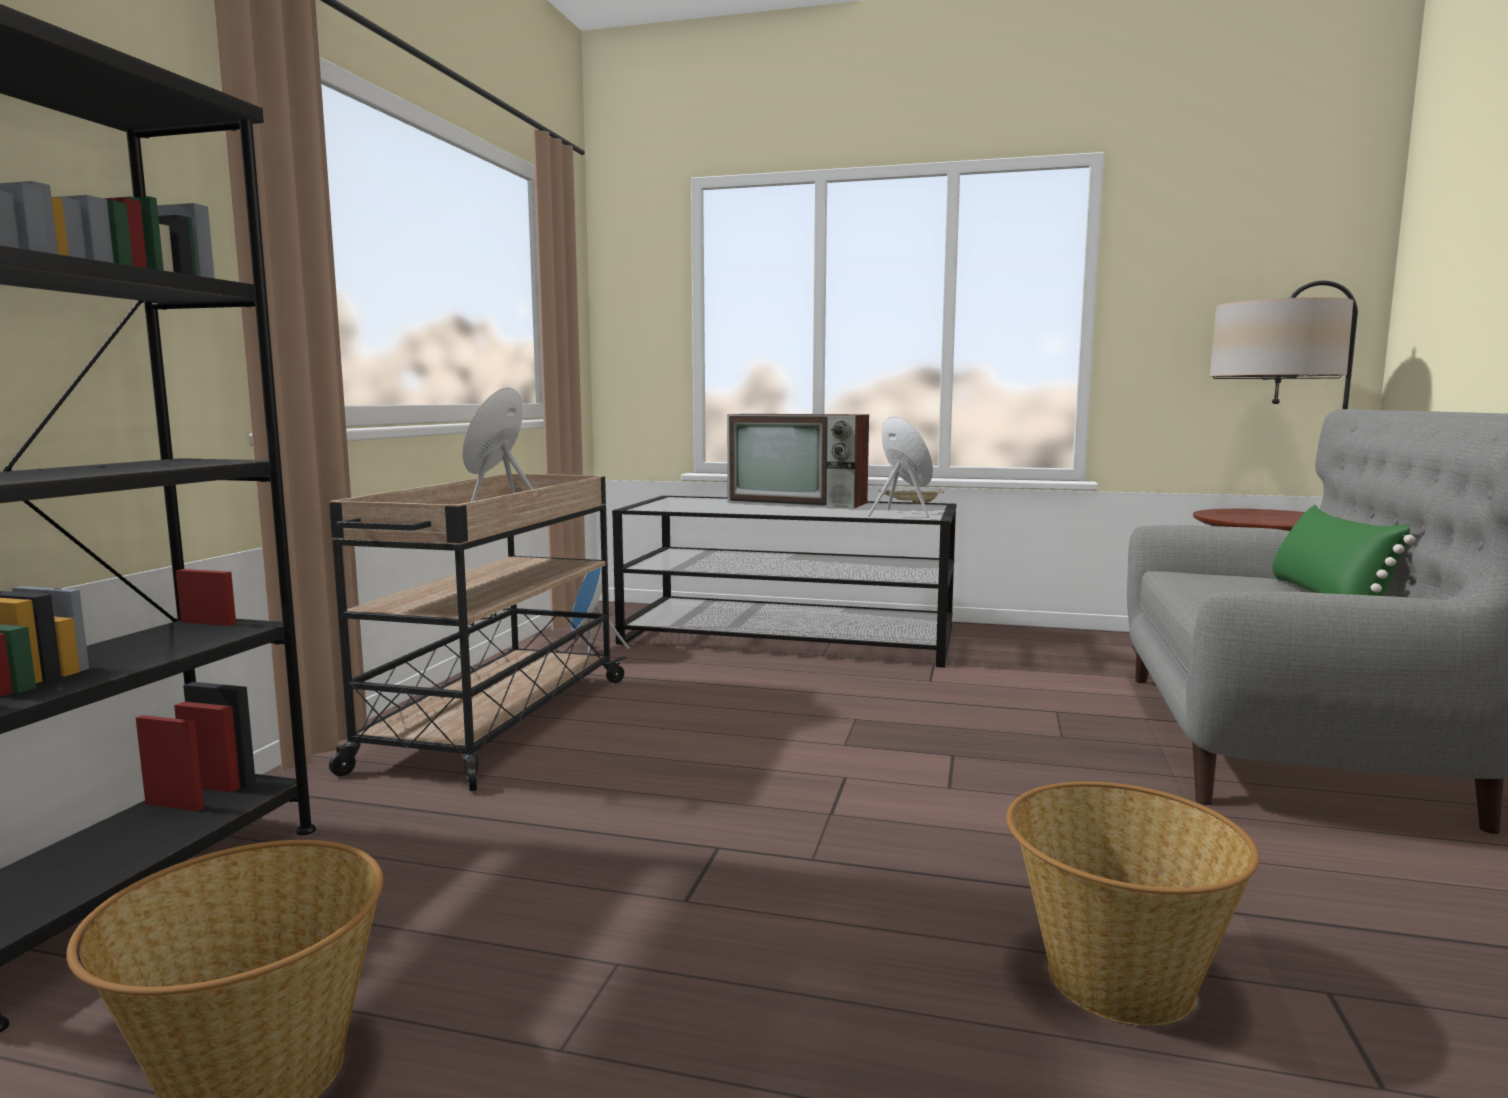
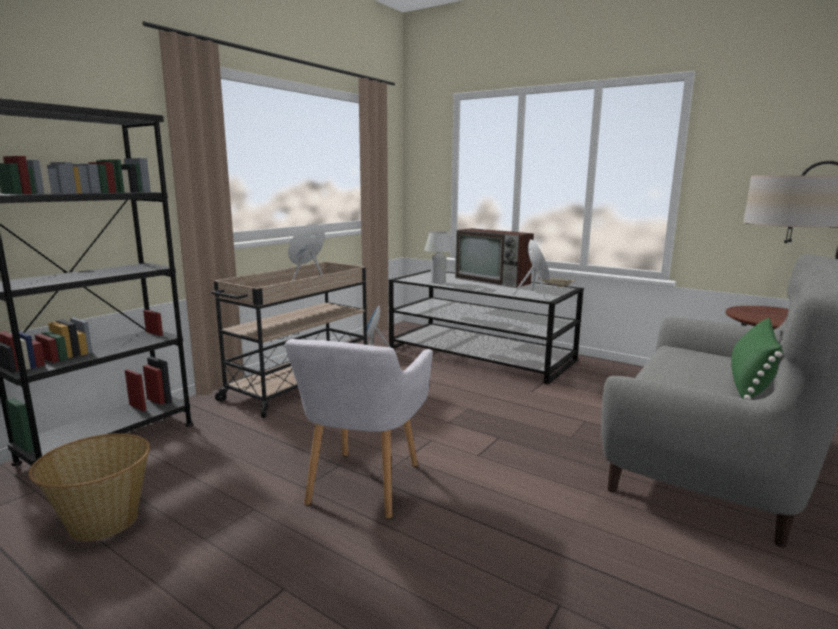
camera: 20 degrees right, 5 degrees up
basket [1006,781,1259,1026] -> none
none -> grey armchair [285,339,433,519]
none -> white table lamp [424,232,454,284]

